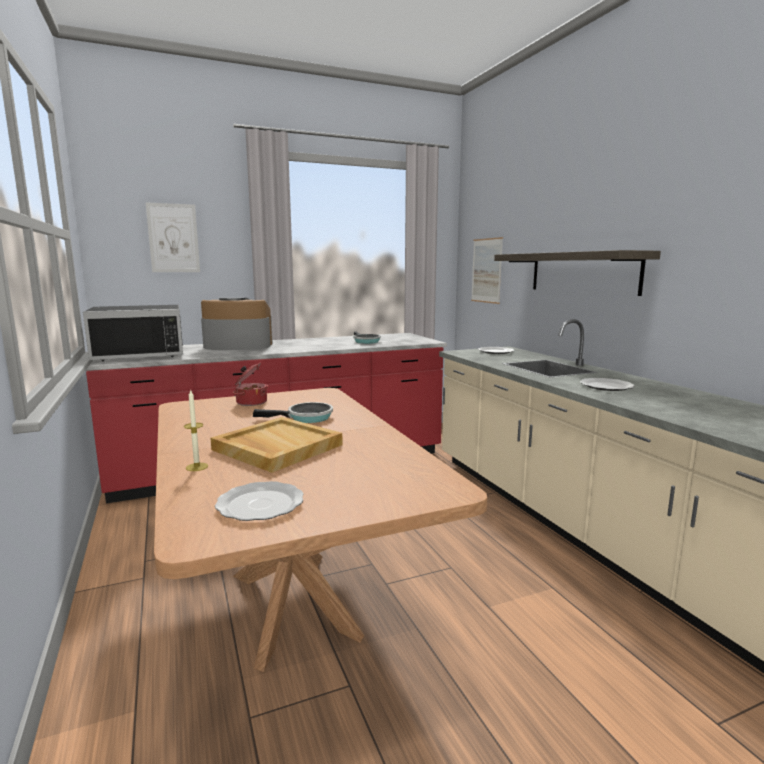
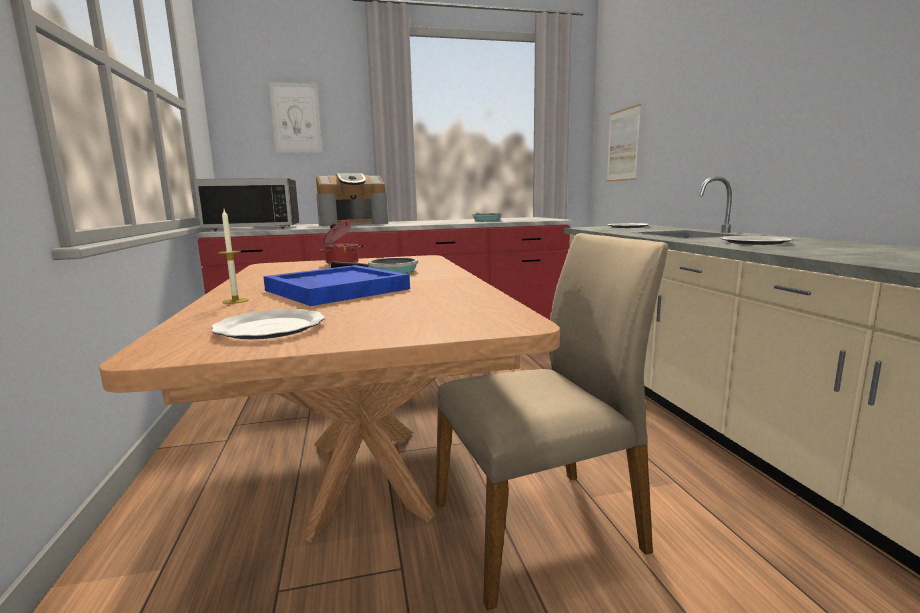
camera: 10 degrees right, 0 degrees up
coffee machine [201,298,273,350] -> coffee machine turned 150 degrees clockwise [316,173,388,226]
beige tray [211,417,343,473] -> blue tray [263,265,410,306]
shelf [494,250,661,296] -> none
none -> beige chair [436,233,668,610]

